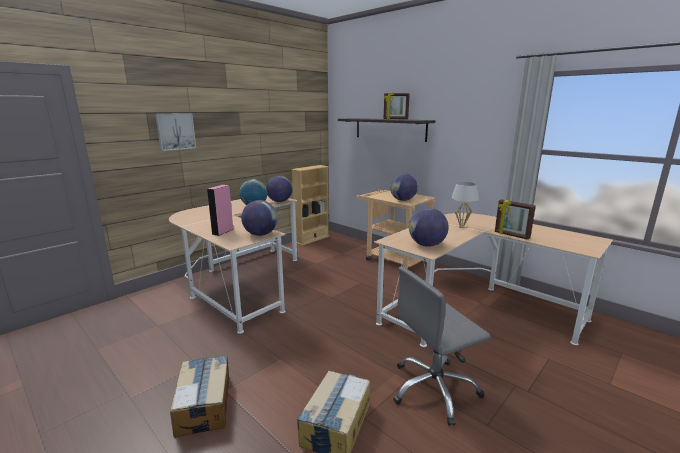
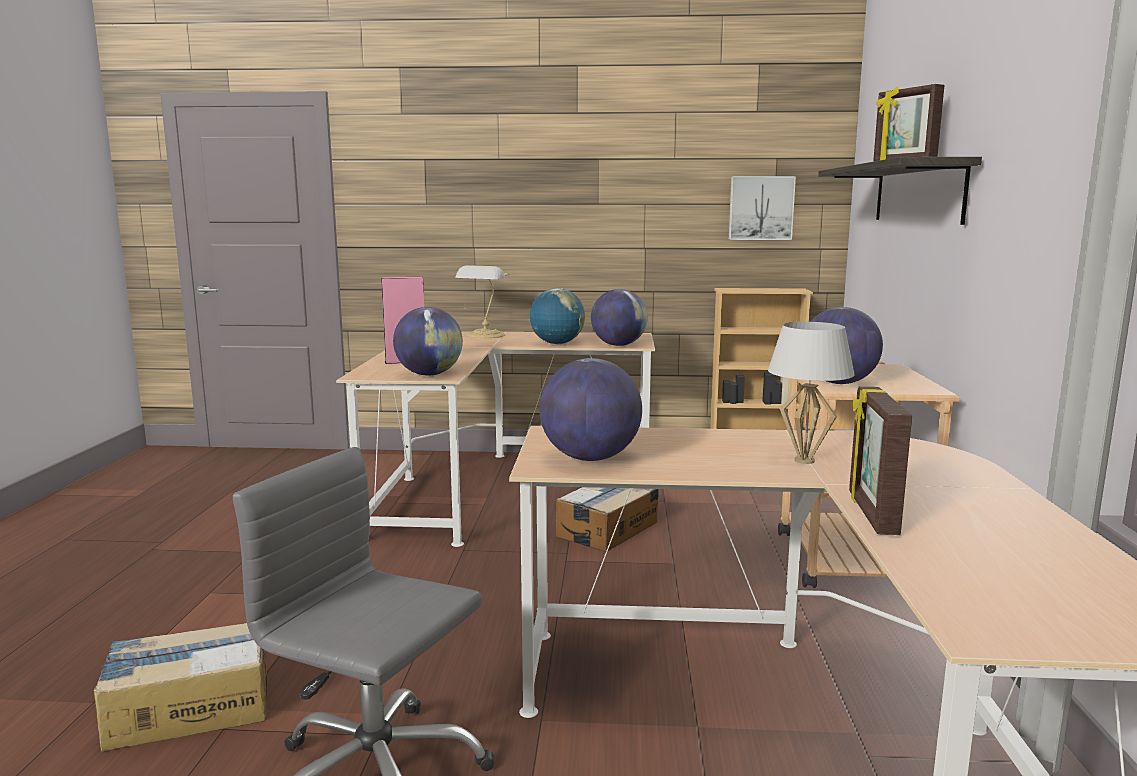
camera: 50 degrees right, 5 degrees down
picture [155,113,196,151] -> picture moved to [729,176,796,240]
cardboard box [170,355,229,437] -> cardboard box moved to [556,487,658,552]
none -> table lamp [455,265,511,338]

